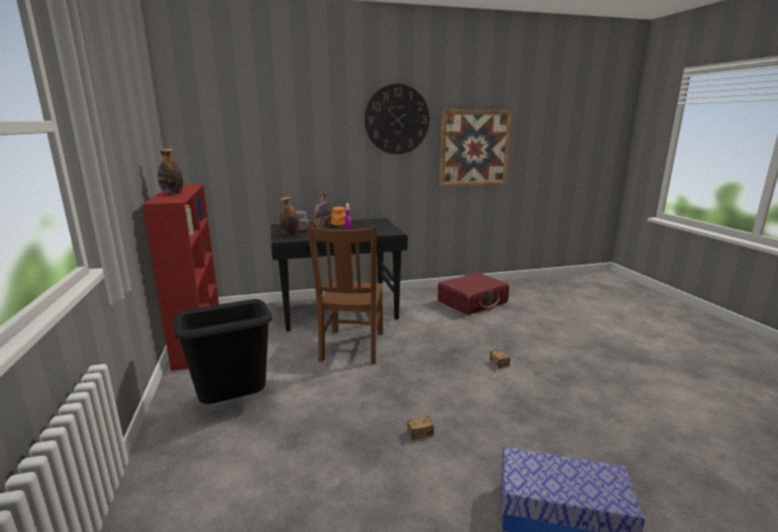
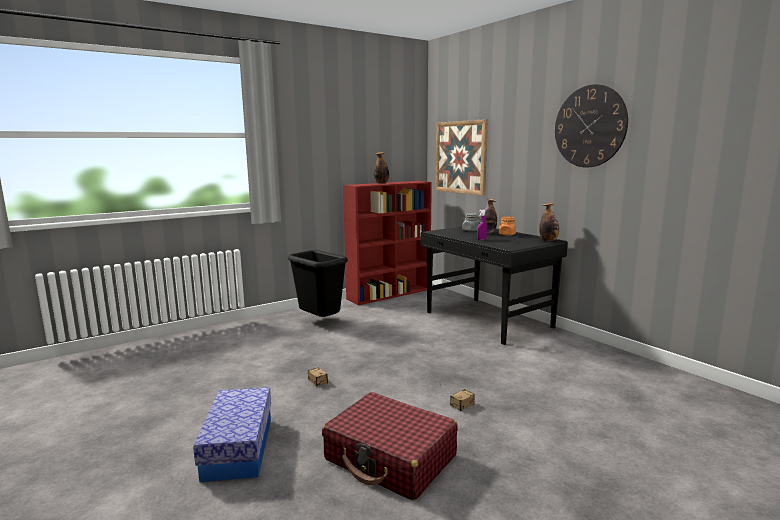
camera: 70 degrees right, 5 degrees down
bottle [280,197,300,235] -> bottle moved to [539,203,559,241]
brown chair [306,225,383,364] -> none
red suitcase [438,272,509,315] -> red suitcase moved to [322,392,458,501]
picture [439,109,512,187] -> picture moved to [436,119,488,196]

